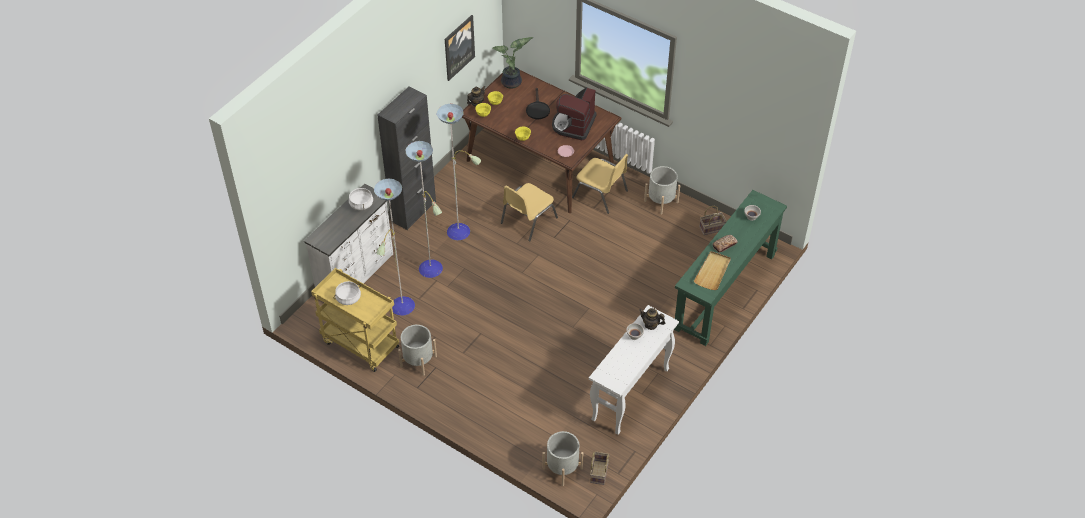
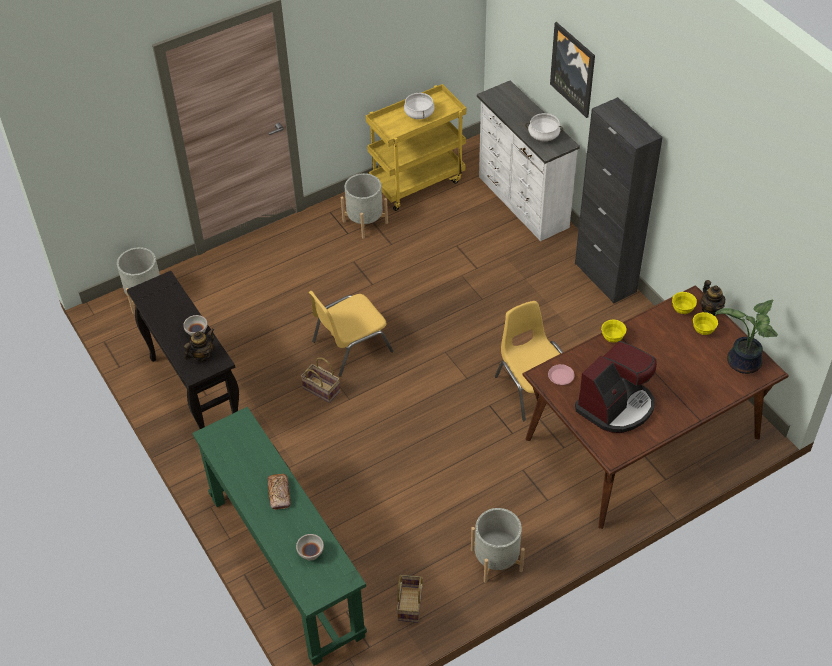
camera: 115 degrees right, 0 degrees up
floor lamp [374,104,481,315] -> none
picture [445,15,475,81] -> picture moved to [550,22,595,118]
black frying pan [526,88,550,120] -> none
coffee machine [552,87,597,140] -> coffee machine turned 90 degrees clockwise [575,341,657,433]
yellow chair [572,154,628,214] -> yellow chair moved to [309,291,393,377]
white console table [589,305,679,435] -> black console table [127,271,239,430]
basket [590,451,610,485] -> basket moved to [301,357,340,403]
beige tray [694,251,731,290] -> none

